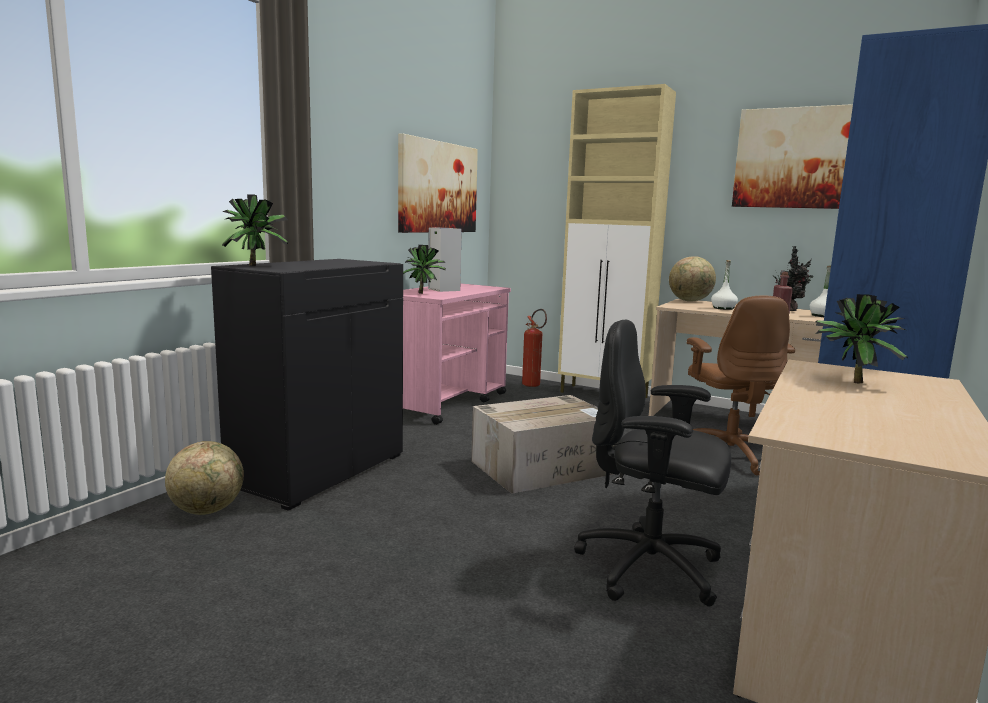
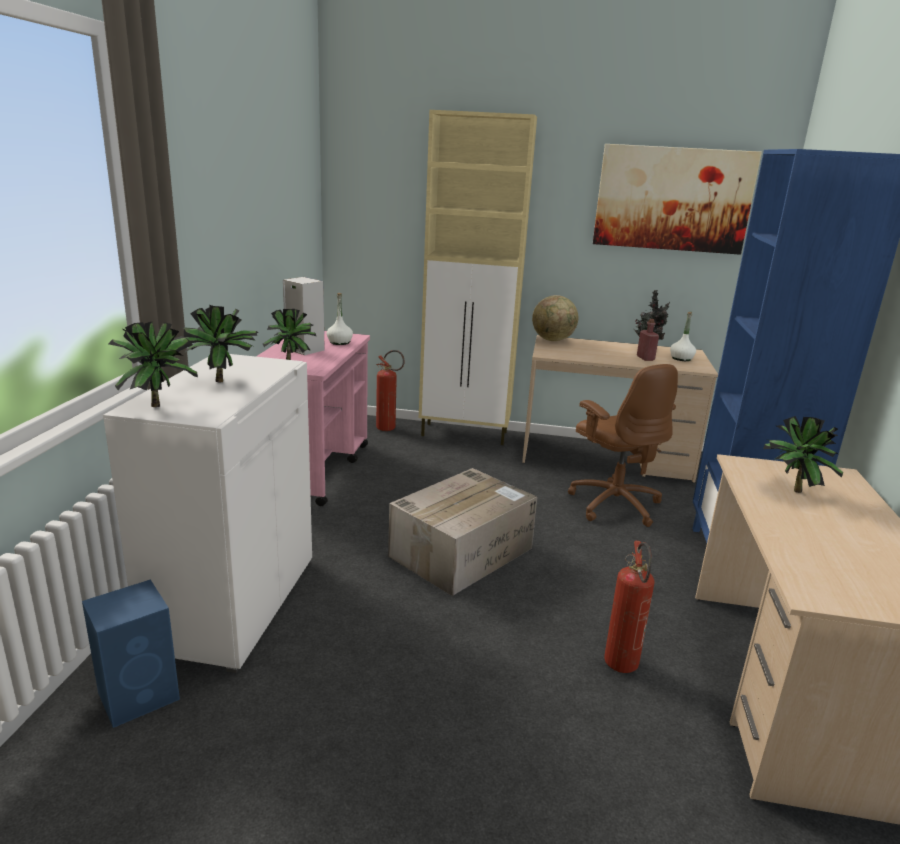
camera: 20 degrees left, 10 degrees up
globe [165,441,244,515] -> blue speaker [82,580,180,728]
black cabinet [211,259,403,511] -> white cabinet [103,354,312,673]
picture [398,133,478,233] -> none
black office chair [574,319,731,607] -> fire extinguisher [604,541,654,673]
white bottle [711,260,738,310] -> white bottle moved to [327,293,353,345]
none -> potted plant [181,305,258,383]

